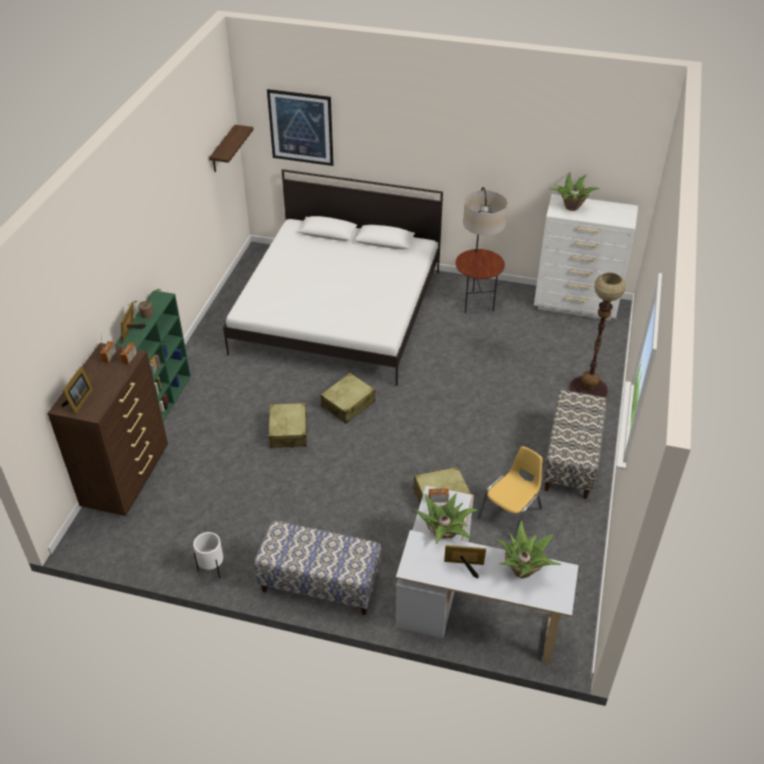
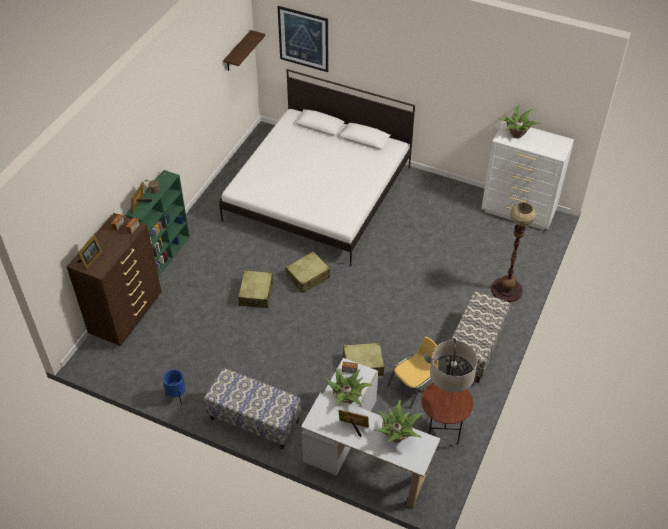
camera: 10 degrees right, 5 degrees up
white planter [193,532,223,578] -> blue planter [163,369,185,404]
floor lamp [455,187,508,313] -> floor lamp moved to [421,338,478,444]

